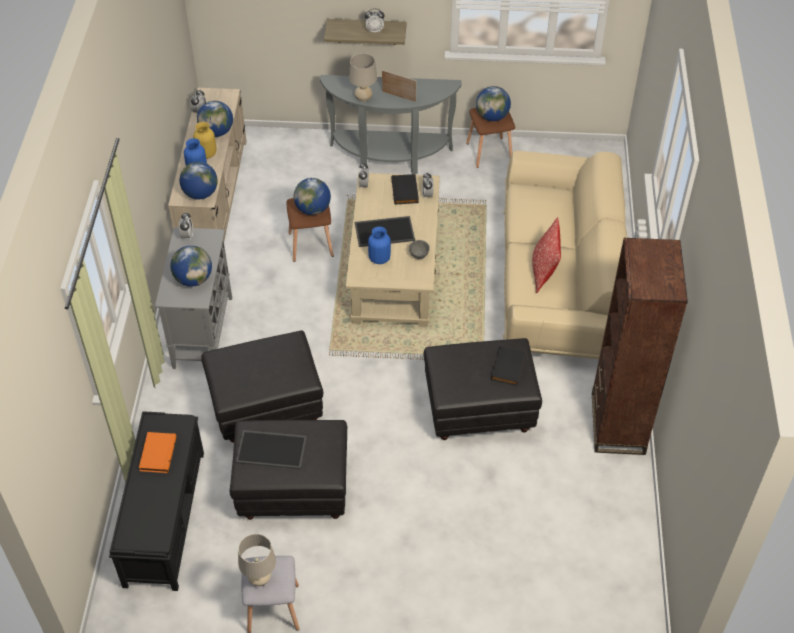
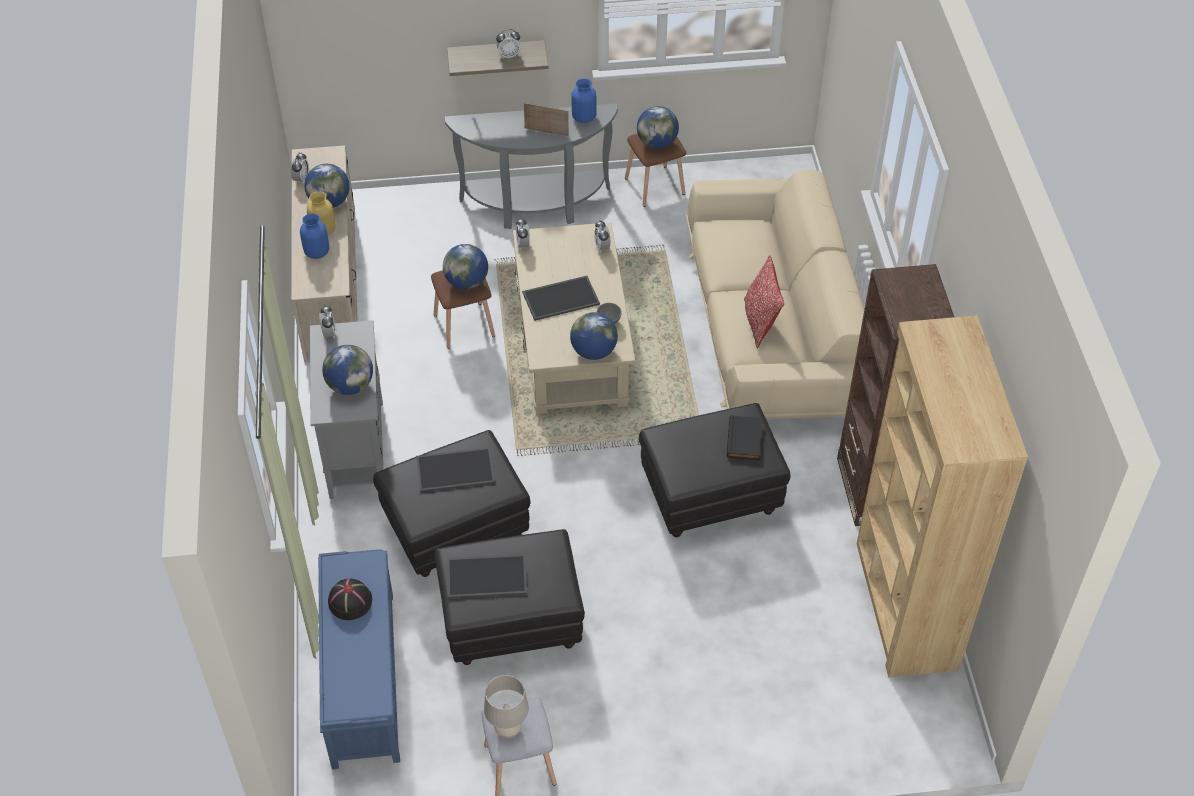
camera: 10 degrees left, 0 degrees up
black bench [109,411,204,591] -> blue bench [318,549,400,769]
orange book [139,432,176,473] -> black hat [328,578,372,620]
globe [179,162,218,199] -> globe moved to [570,312,618,360]
beige table lamp [349,53,377,102] -> none
blue vase [368,227,391,264] -> blue vase moved to [572,78,597,123]
black book [392,174,419,205] -> none
none -> tray [416,447,495,492]
none -> brown bookcase [857,315,1028,678]

